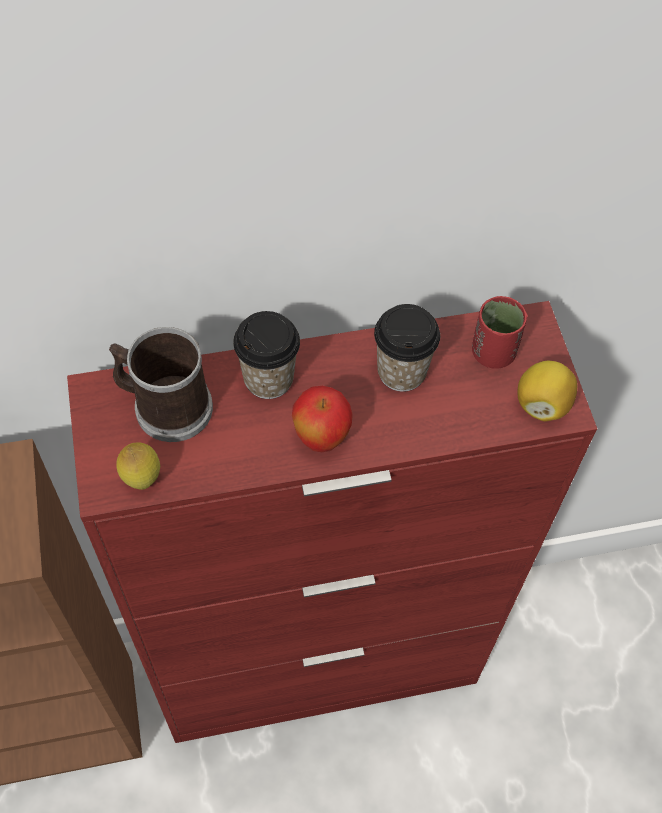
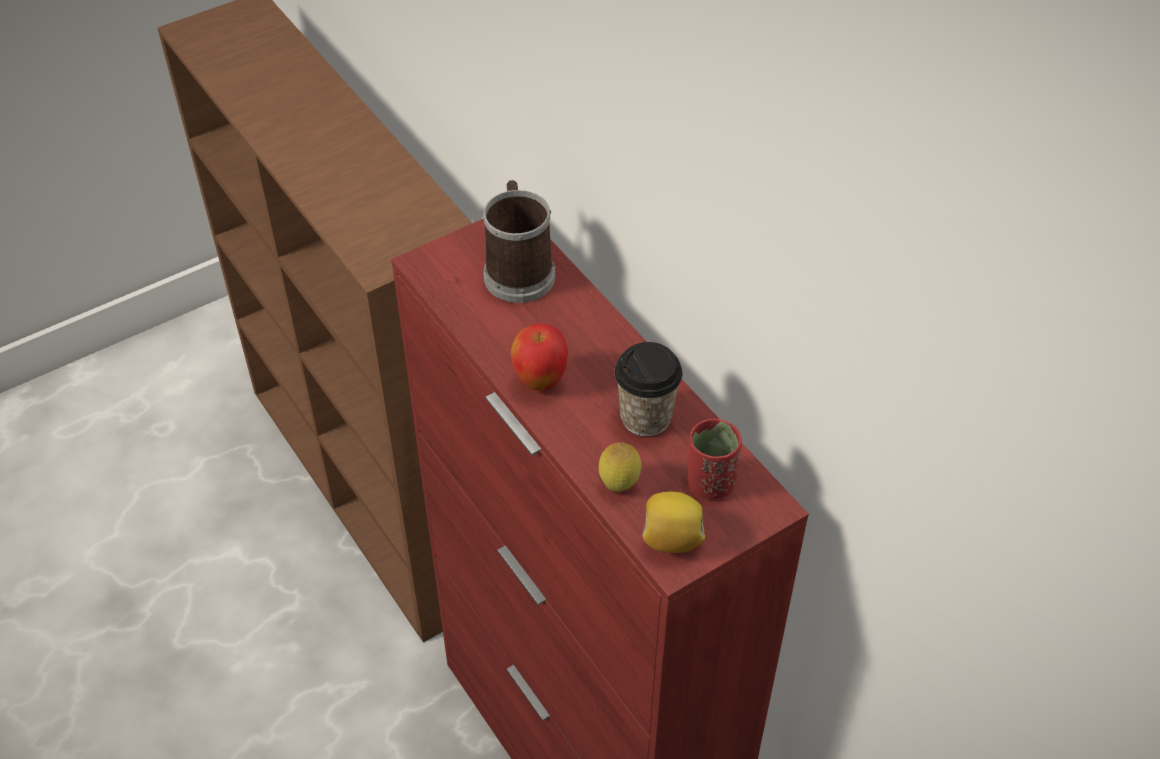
camera: 70 degrees right, 10 degrees down
lemon [116,442,160,490] -> lemon moved to [599,442,641,492]
cup [233,311,300,399] -> none

